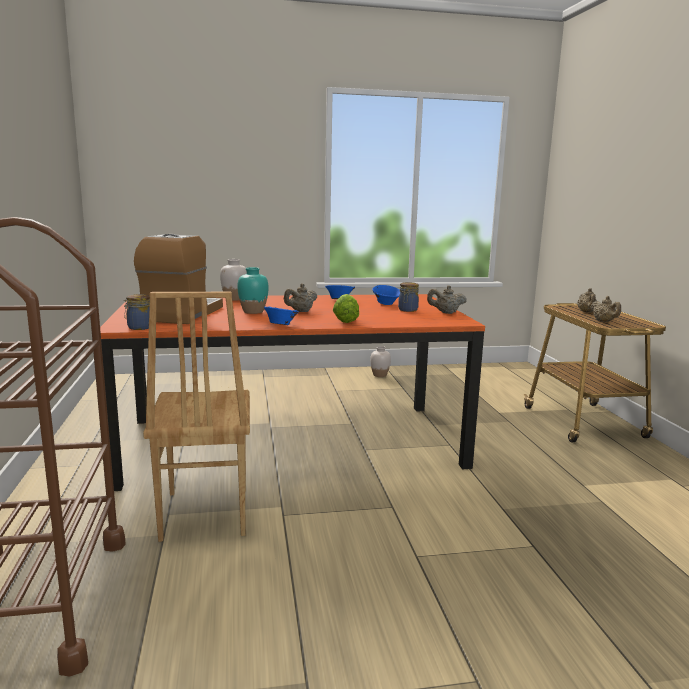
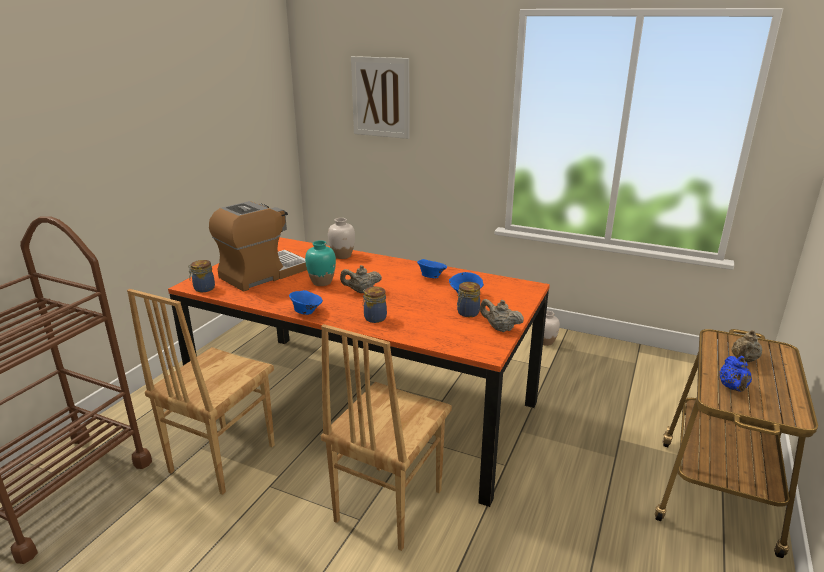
camera: 35 degrees right, 10 degrees up
lettuce [333,294,359,323] -> jar [363,287,387,323]
beige teapot [591,296,621,322] -> blue teapot [719,356,752,392]
none -> brown chair [321,324,452,551]
none -> picture [351,56,409,139]

